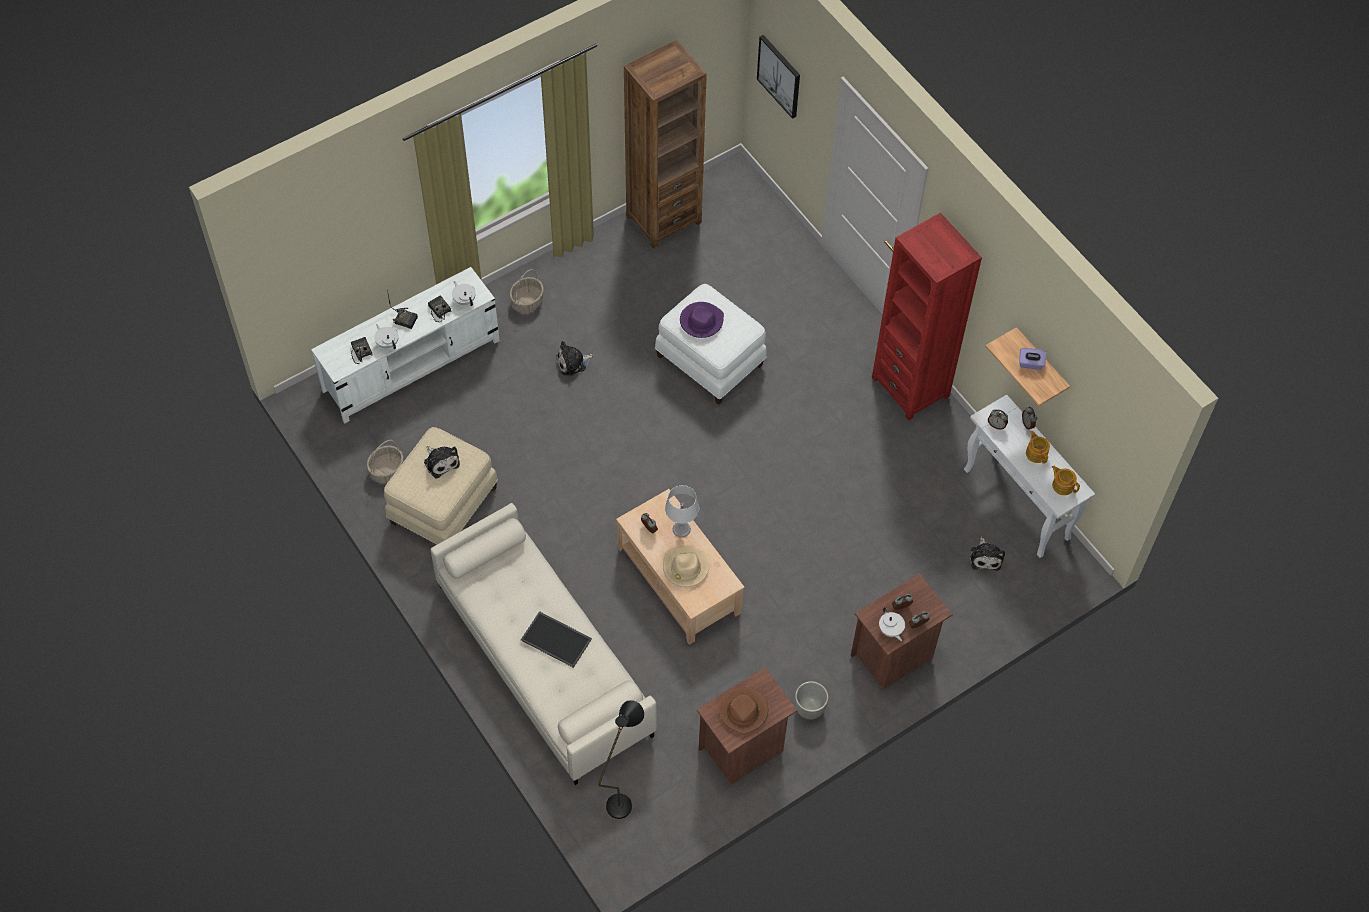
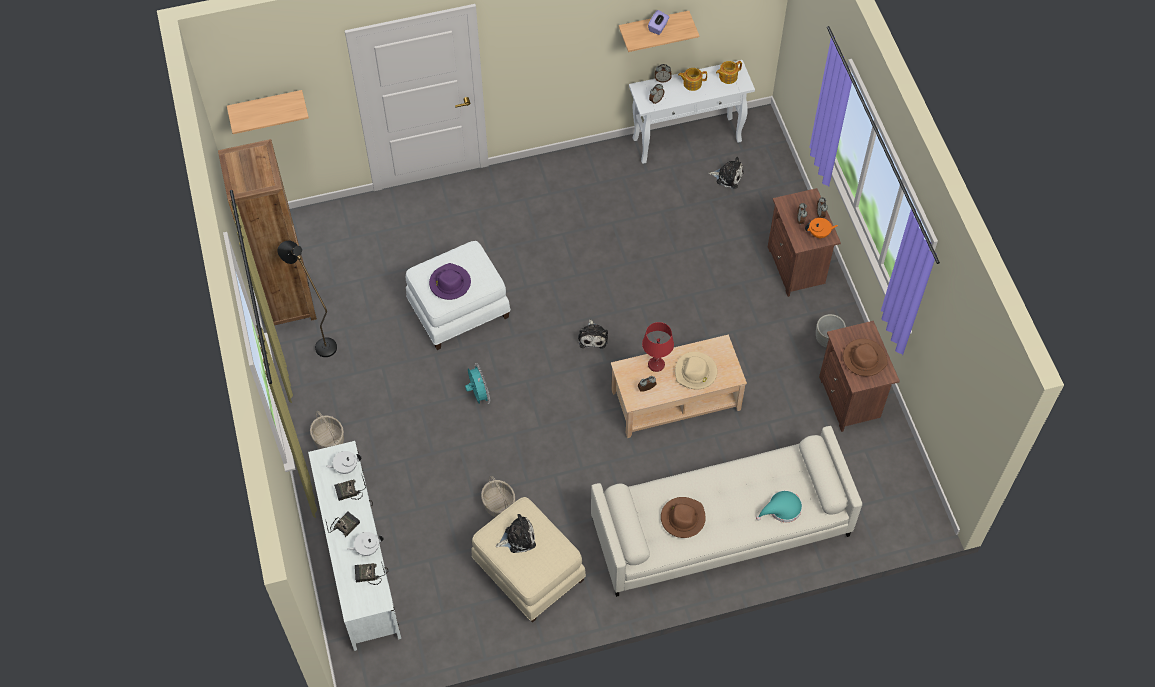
camera: 70 degrees left, 0 degrees up
basket [367,440,403,483] -> basket moved to [481,476,515,517]
tray [521,611,592,668] -> none
plush toy [556,341,594,376] -> plush toy moved to [578,319,608,348]
black floor lamp [598,700,644,819] -> black floor lamp moved to [278,241,337,357]
grey table lamp [665,485,699,538] -> red table lamp [642,322,674,372]
picture [757,35,800,119] -> shelf [227,90,309,134]
red bookcase [872,213,982,421] -> none
white teapot [879,607,905,641] -> orange teapot [805,218,838,238]
none -> turquoise fan [465,363,490,404]
none -> brown hat [661,497,706,538]
none -> turquoise hat [756,490,802,522]

